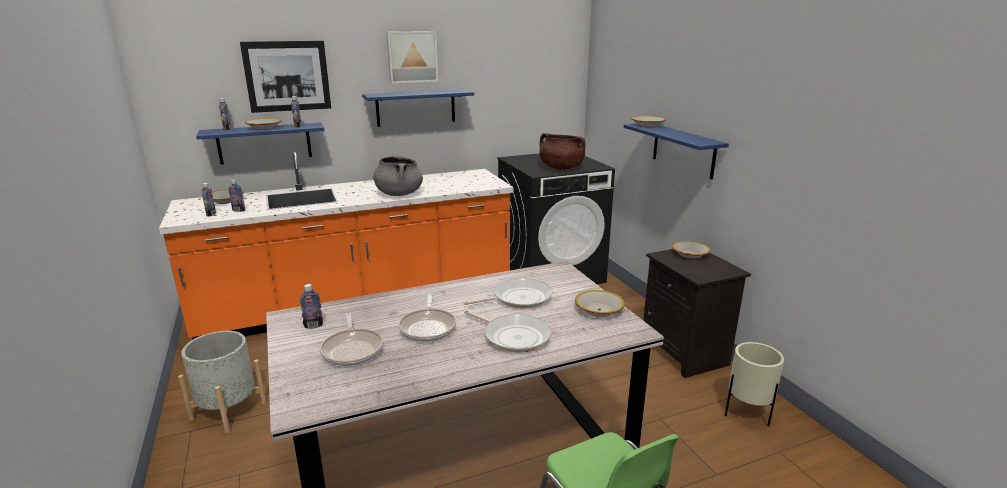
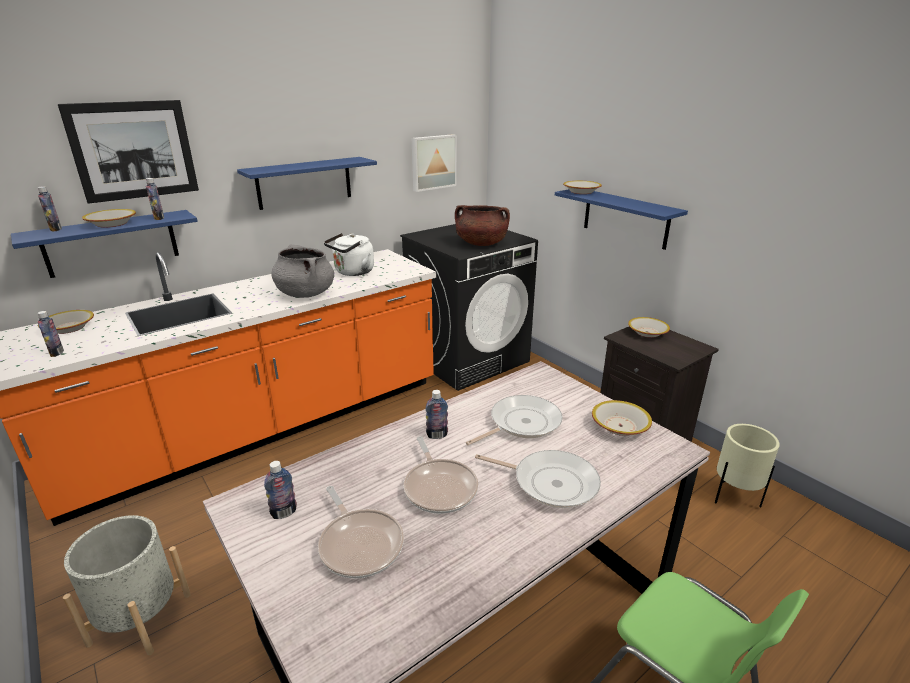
camera: 15 degrees left, 5 degrees up
bottle [229,179,245,212] -> bottle moved to [425,390,448,439]
picture [386,31,438,83] -> picture moved to [412,134,457,192]
none -> white kettle [324,233,374,276]

